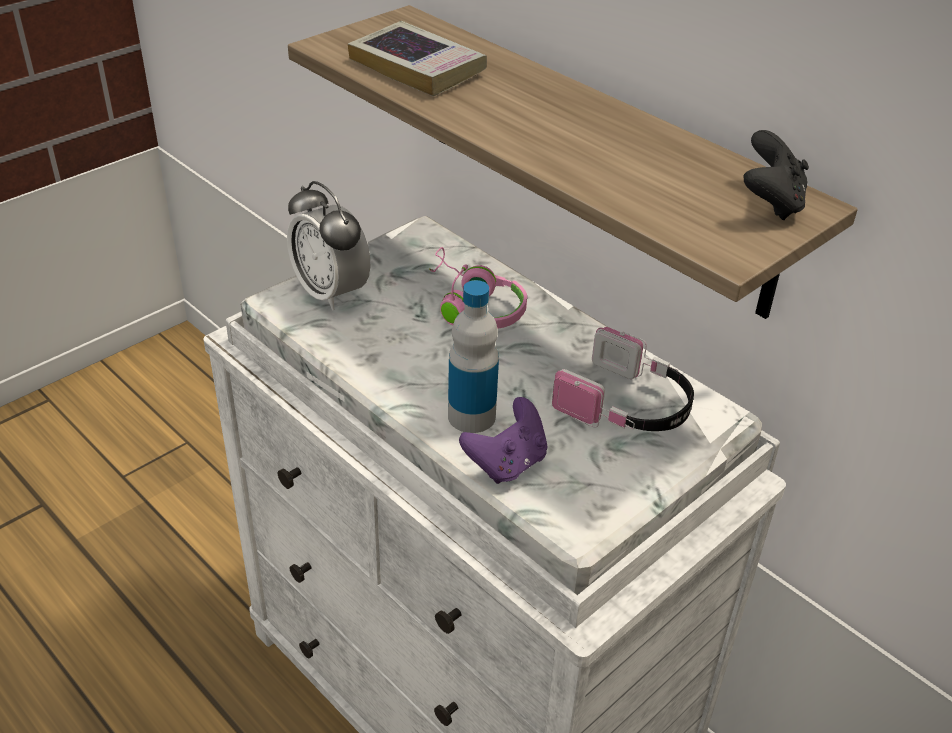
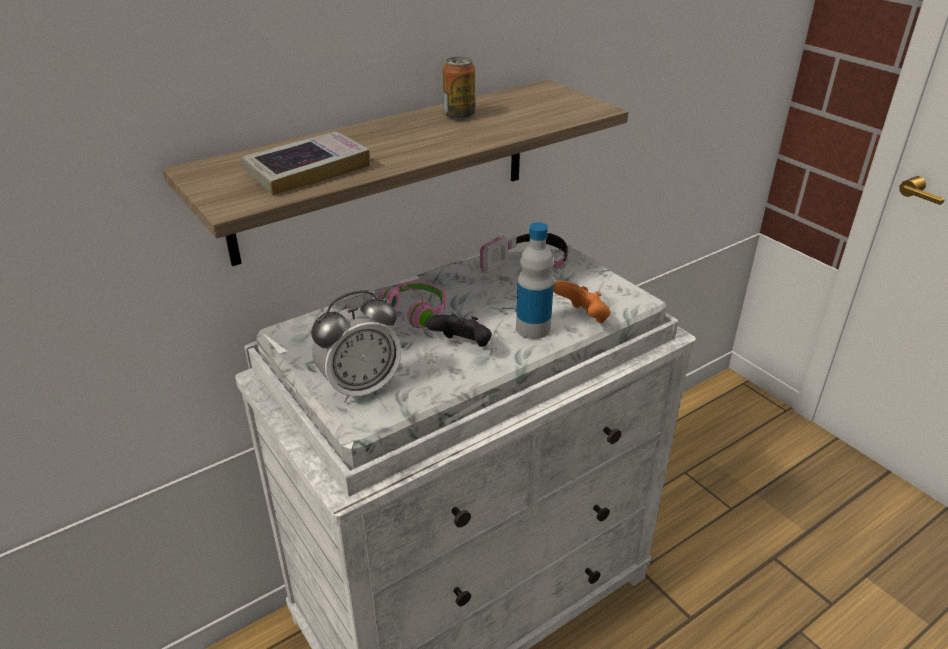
camera: 80 degrees left, 5 degrees down
purple game controller [459,397,547,484] -> orange game controller [553,280,611,323]
black game controller [744,130,809,220] -> black game controller moved to [426,314,492,347]
none -> can [443,57,475,120]

